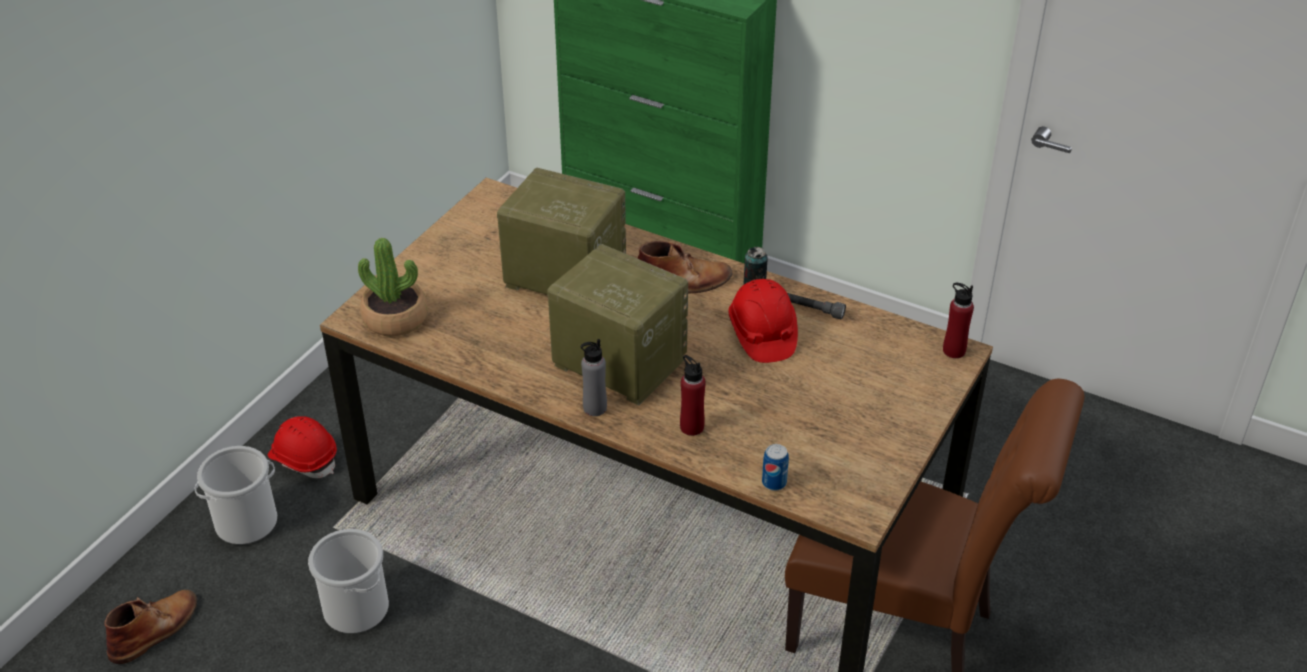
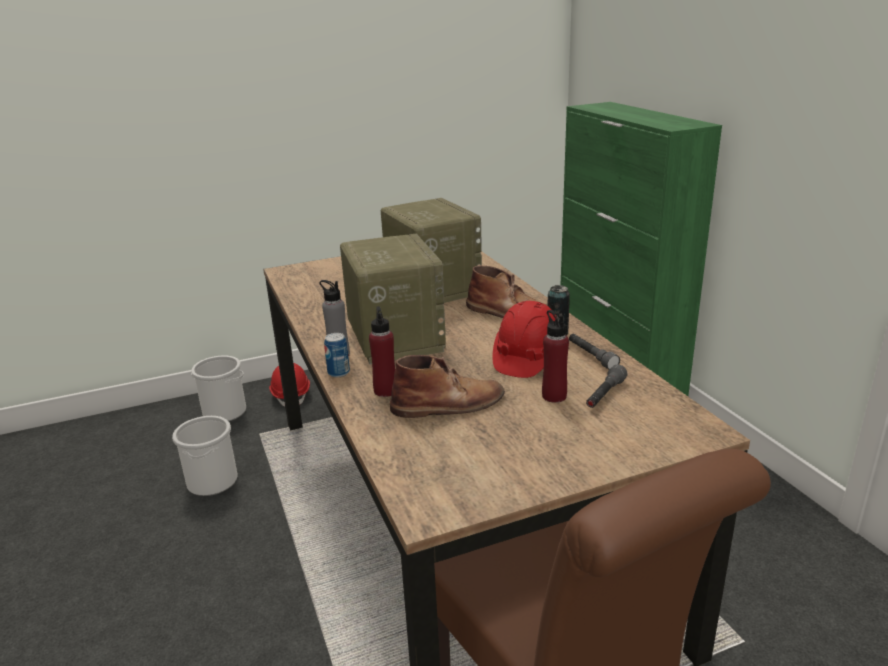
camera: 40 degrees right, 15 degrees down
brown boot [104,590,197,664] -> brown boot moved to [390,355,505,418]
potted plant [358,238,428,337] -> none
can [762,444,789,491] -> can moved to [324,333,350,377]
red bottle [943,283,974,358] -> red bottle moved to [542,310,569,403]
none -> grey flashlight [586,364,627,408]

